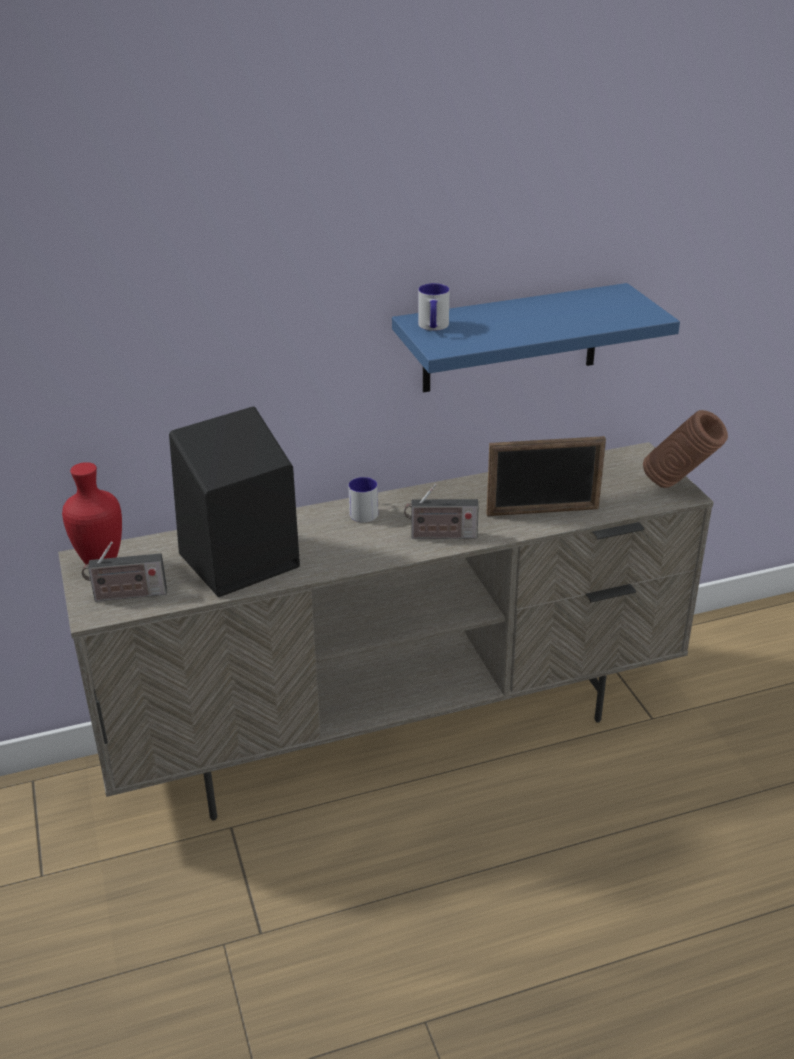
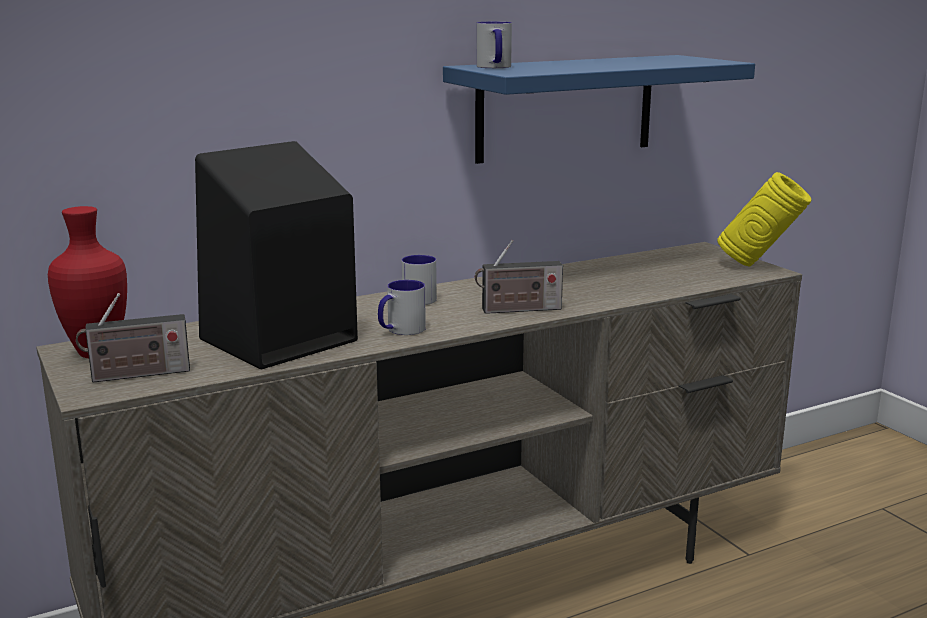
camera: 10 degrees left, 15 degrees down
picture frame [487,436,606,516] -> none
brown vase [643,410,728,488] -> yellow vase [717,172,811,267]
none -> mug [378,280,426,335]

